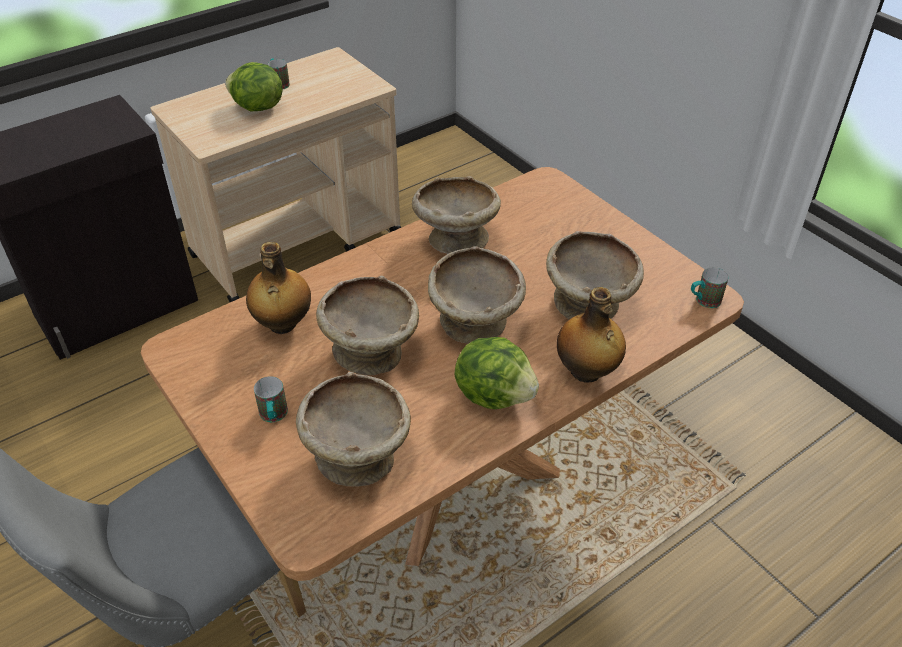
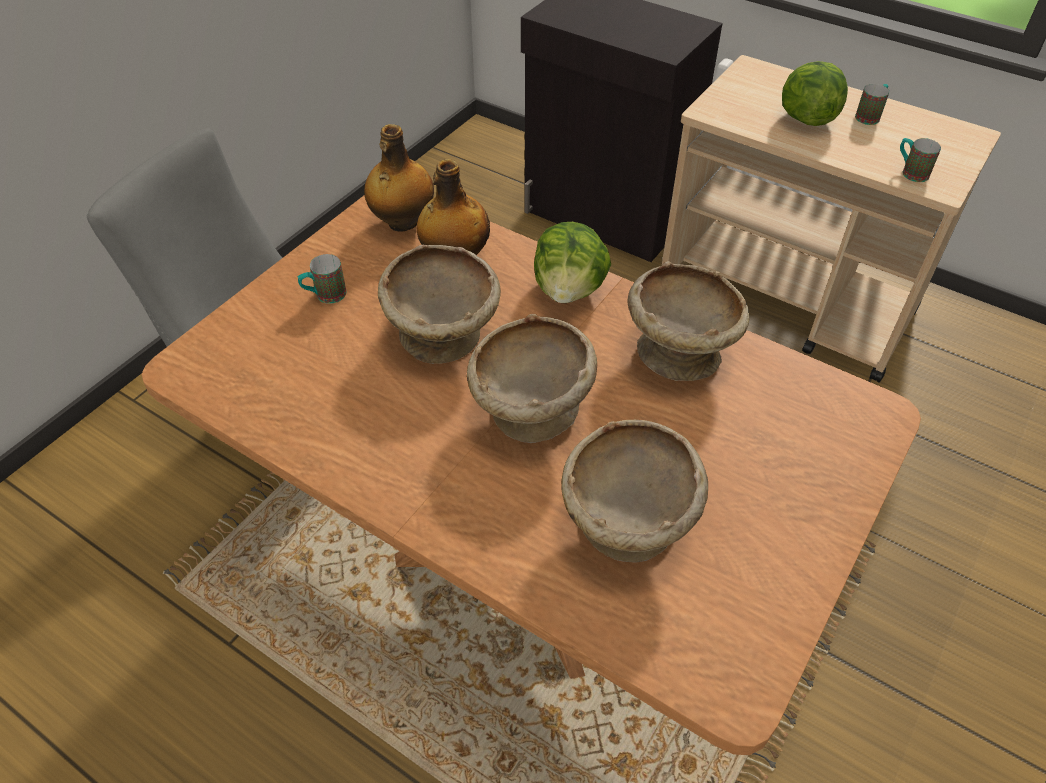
camera: 70 degrees right, 5 degrees up
beige bowl [296,372,411,487] -> none
lettuce [454,337,539,409] -> lettuce moved to [534,222,611,303]
bottle [557,287,626,383] -> bottle moved to [364,124,434,232]
mug [691,267,728,308] -> mug moved to [900,138,941,182]

